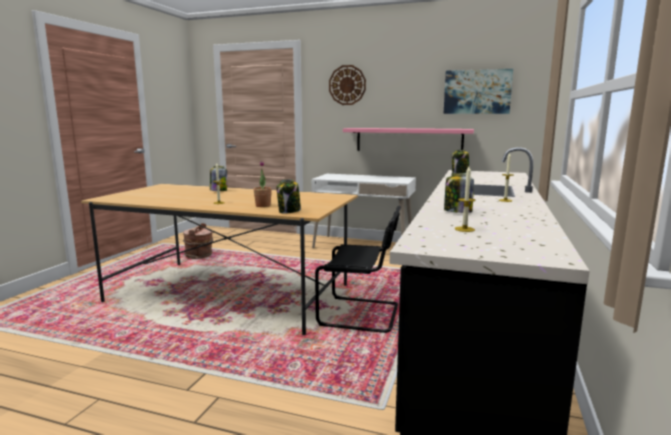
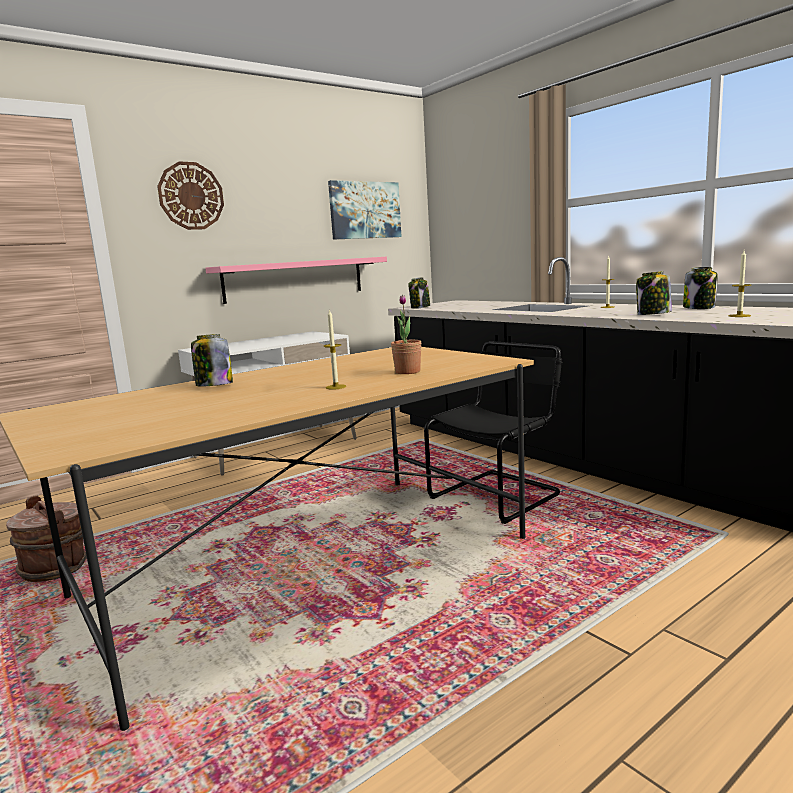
camera: 55 degrees left, 0 degrees up
jar [277,179,301,214] -> jar moved to [683,267,718,309]

